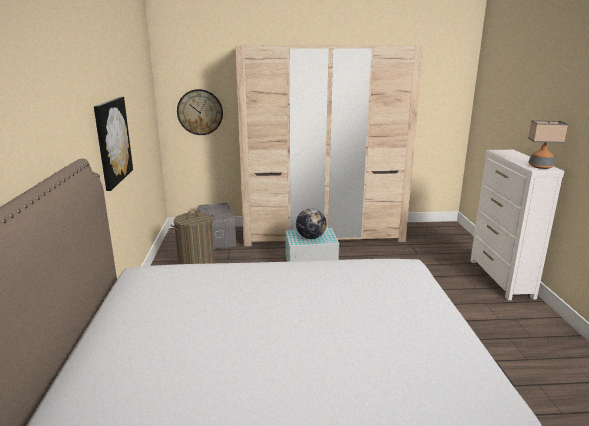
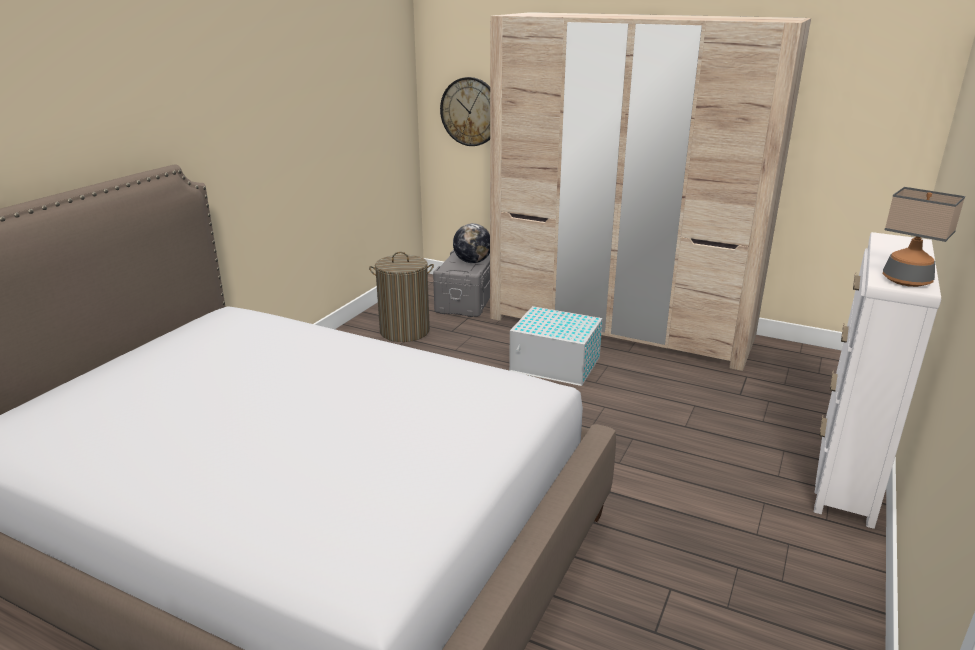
camera: 30 degrees right, 5 degrees up
picture [94,97,133,191] -> none
globe [296,208,327,239] -> globe moved to [453,223,490,263]

